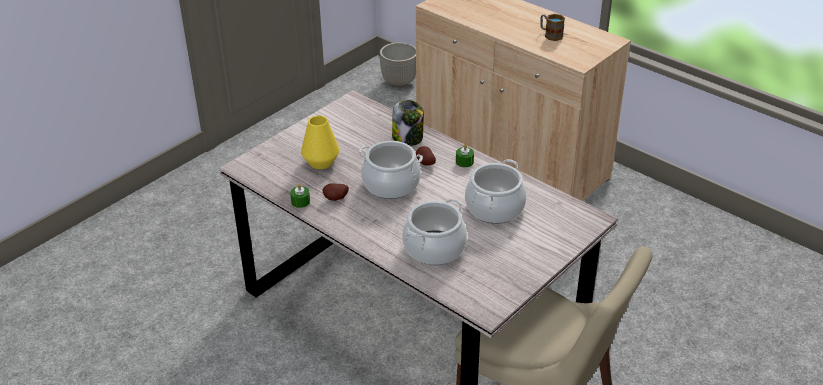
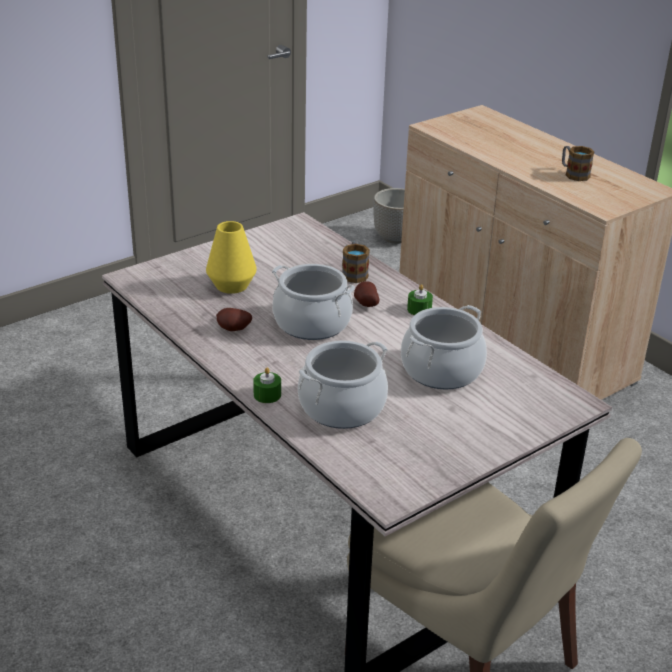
camera: 10 degrees right, 5 degrees down
green candle [290,184,310,208] -> green candle moved to [253,367,281,403]
jar [392,100,424,146] -> mug [342,242,370,283]

